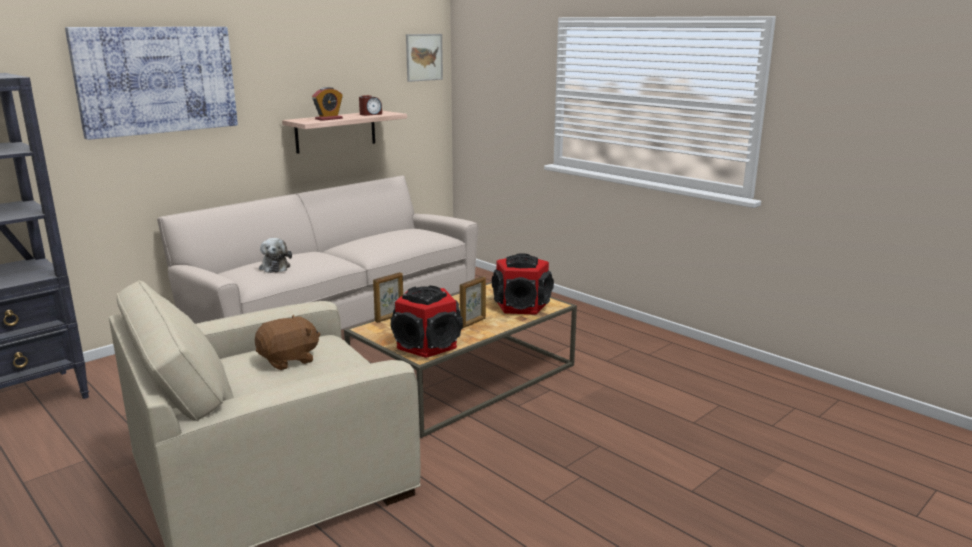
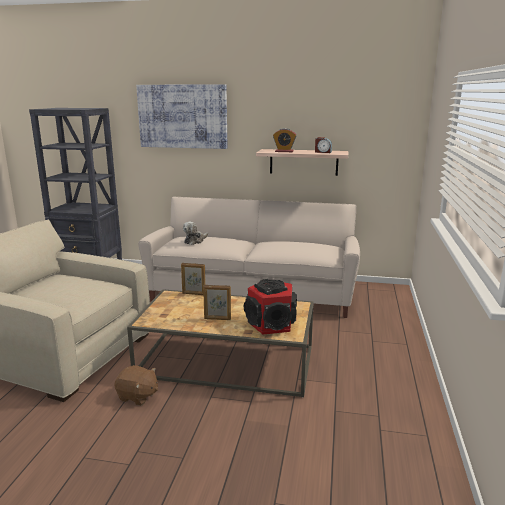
camera: 55 degrees right, 0 degrees up
brown plush toy [255,315,320,370] -> brown plush toy moved to [114,365,158,406]
speaker [391,286,463,358] -> none
picture [406,34,443,82] -> none

